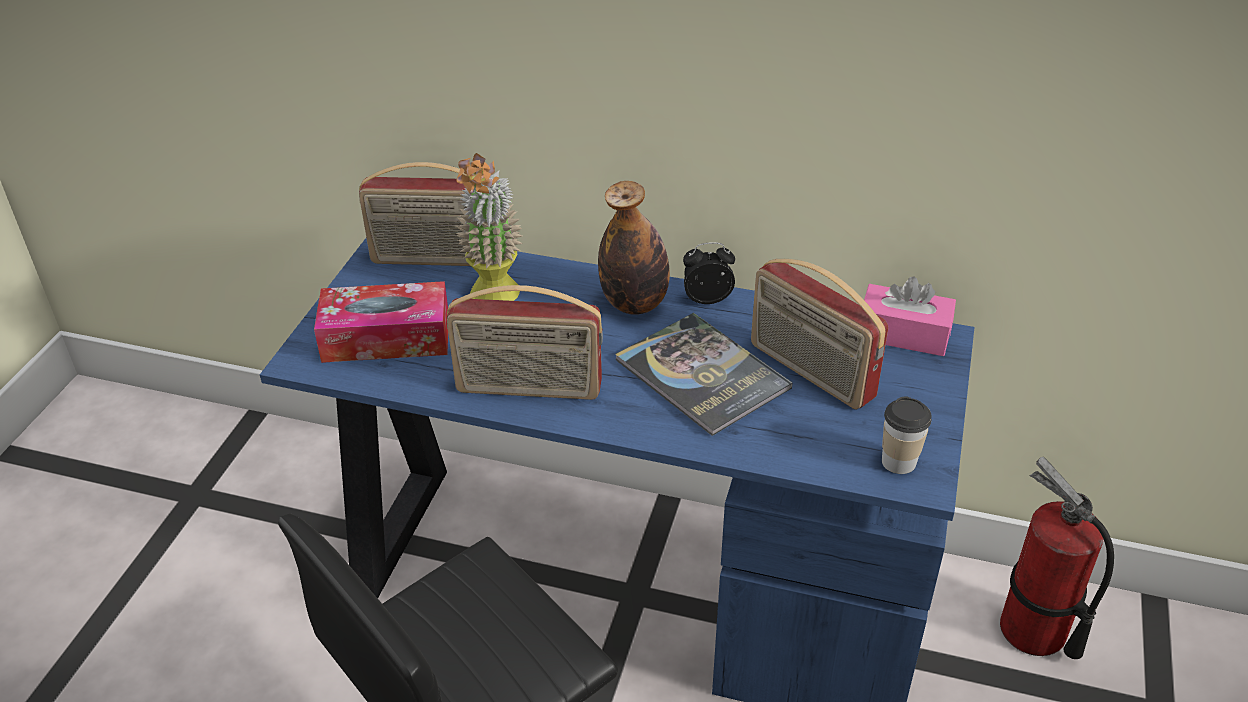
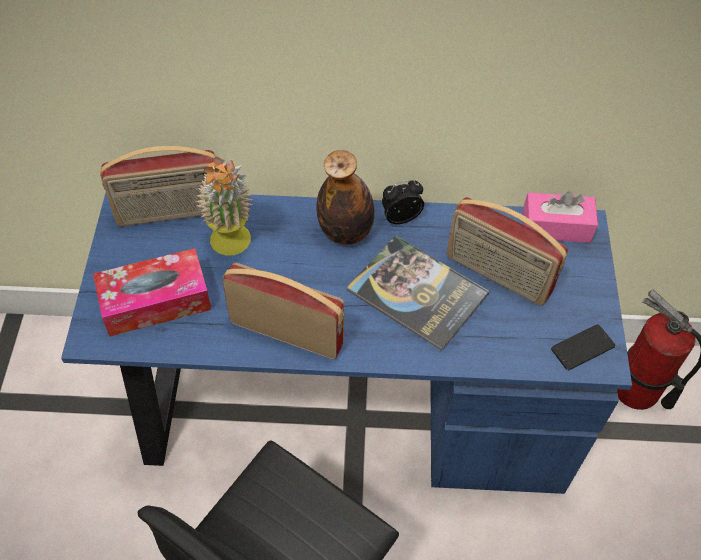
camera: 15 degrees left, 15 degrees up
radio [447,285,603,400] -> radio turned 150 degrees counterclockwise [222,263,344,359]
cup [882,396,931,474] -> phone [551,324,615,370]

